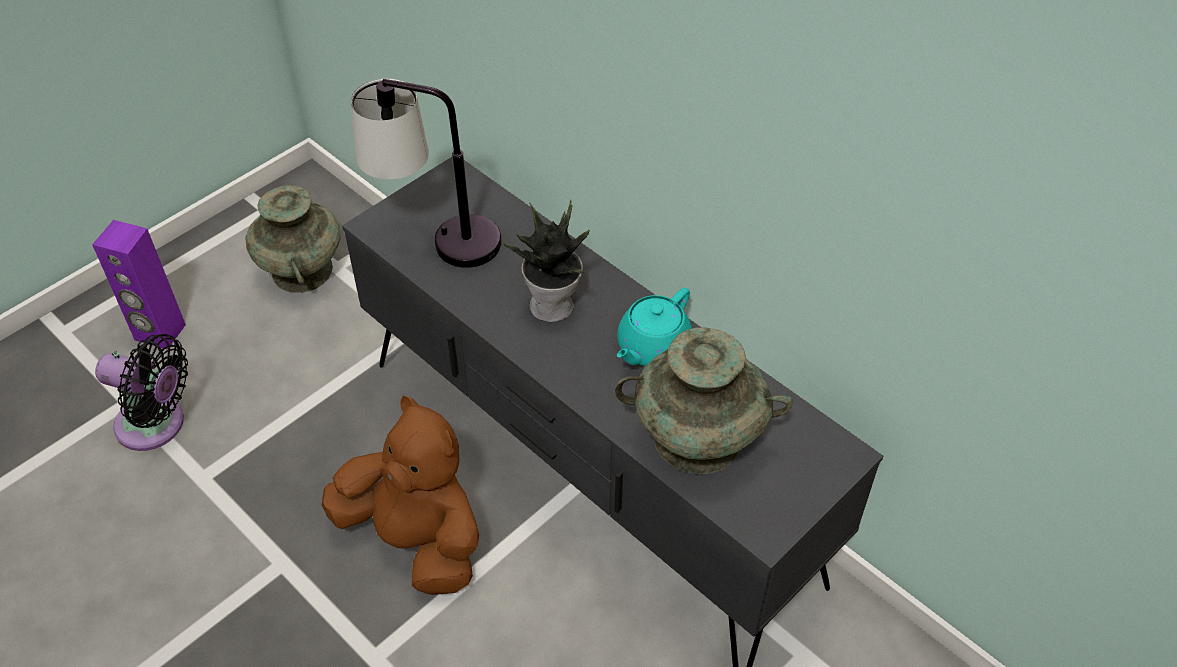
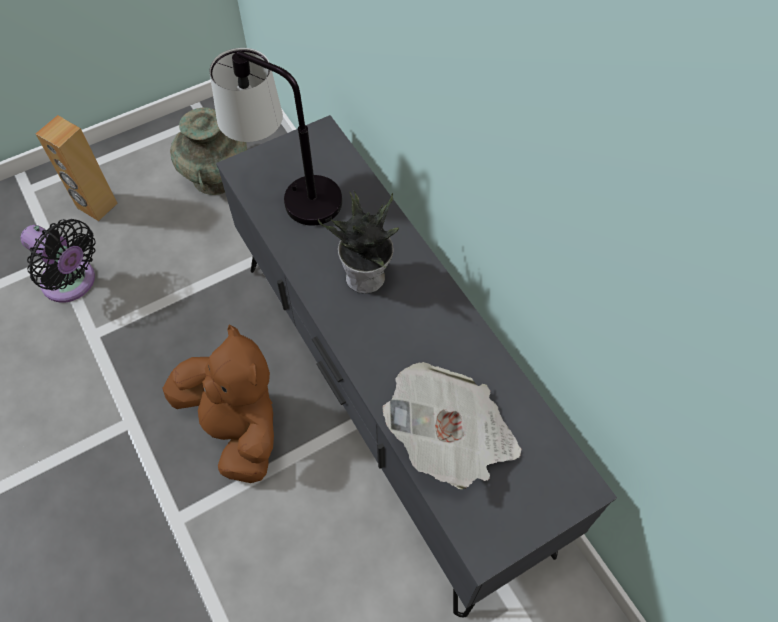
camera: 15 degrees right, 10 degrees up
purple speaker [92,220,186,350] -> brown speaker [36,115,118,221]
turquoise vase [615,327,793,474] -> newspaper [382,362,521,489]
turquoise teapot [617,288,692,366] -> none

